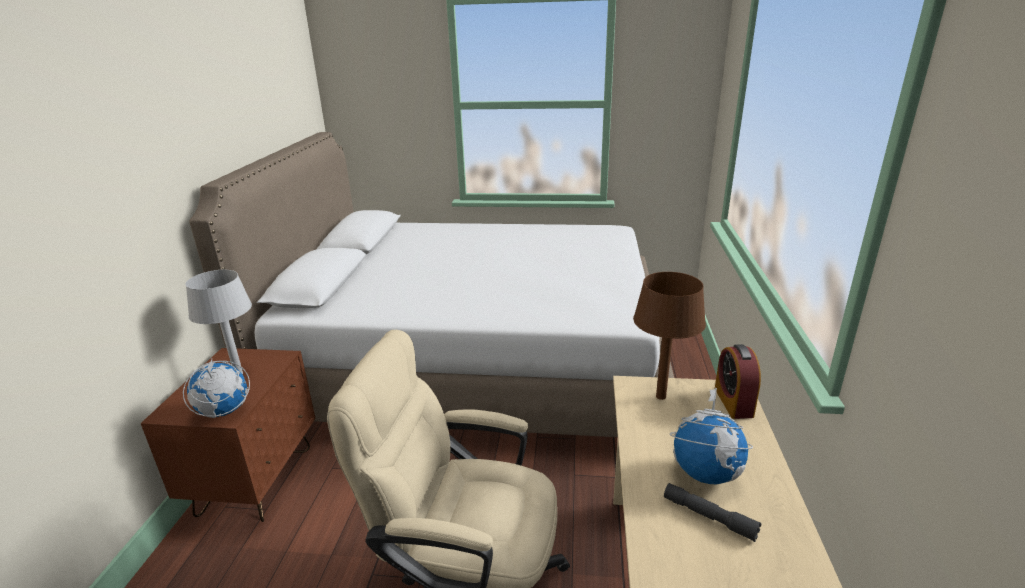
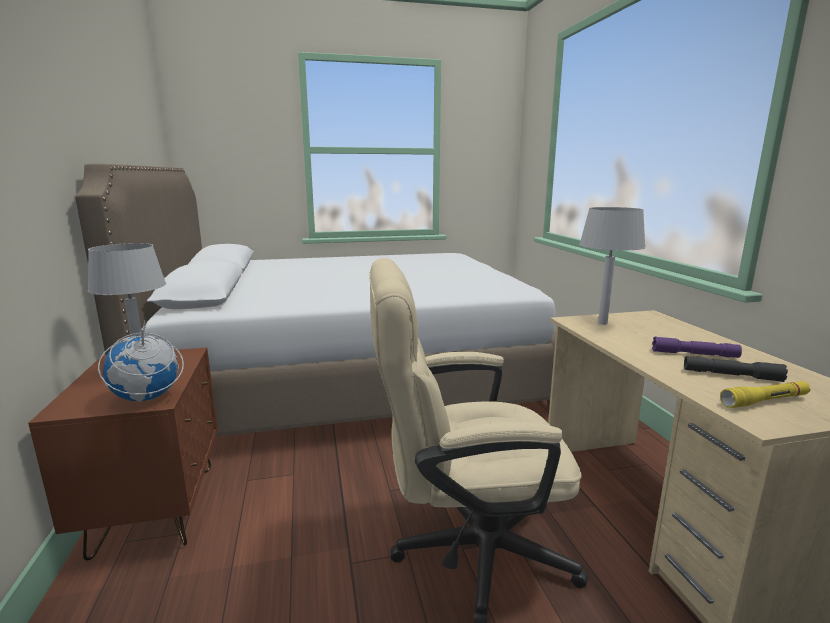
camera: 20 degrees left, 10 degrees down
brown table lamp [633,272,706,400] -> grey table lamp [579,207,646,325]
globe [670,388,753,484] -> purple flashlight [652,336,742,358]
alarm clock [715,344,761,419] -> none
none -> yellow flashlight [720,381,811,408]

